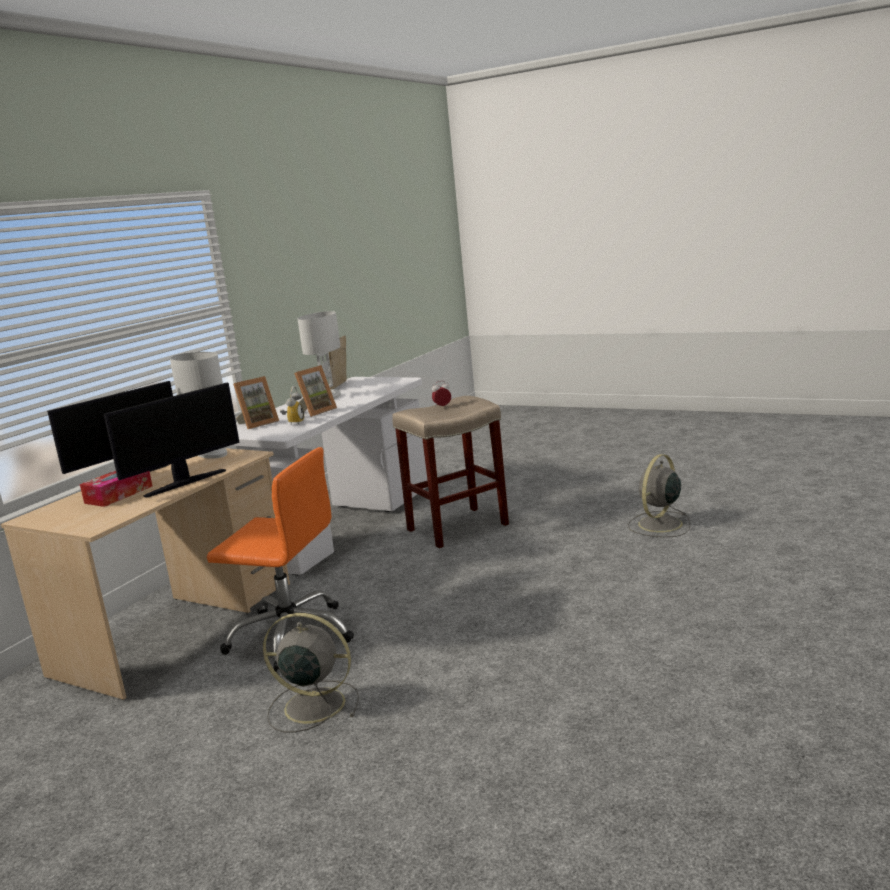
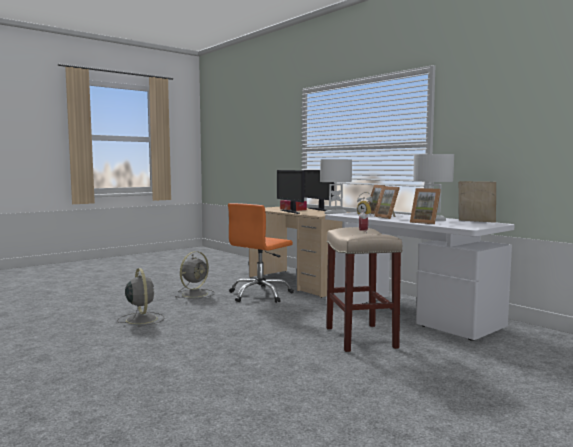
camera: 110 degrees right, 10 degrees down
grey fan [628,454,690,537] -> grey fan moved to [117,268,165,327]
none -> picture frame [410,188,441,224]

